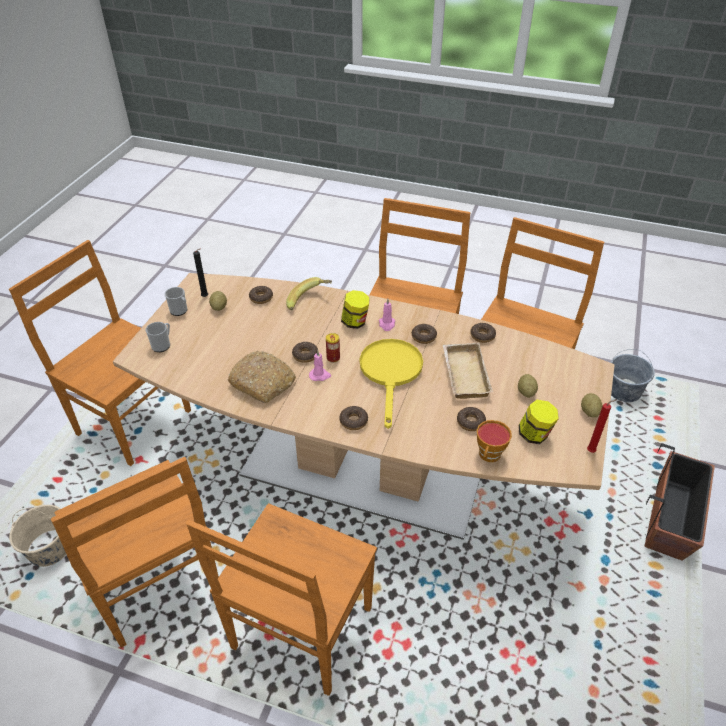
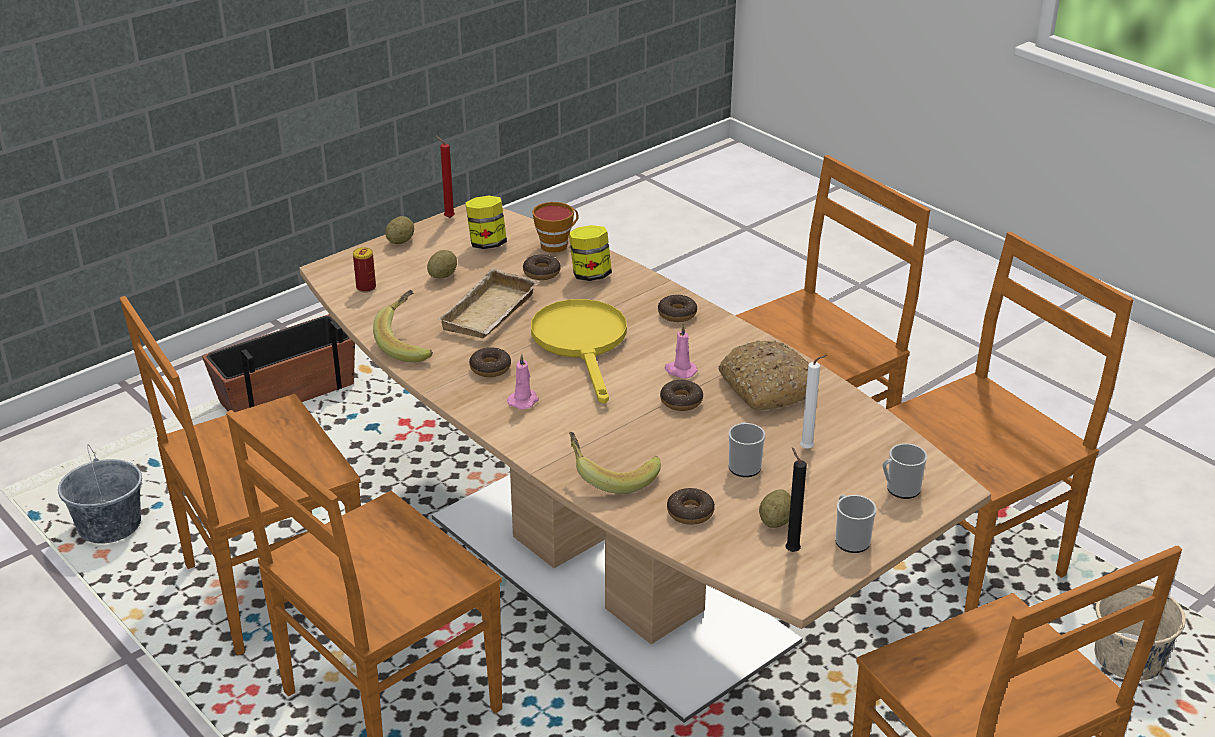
camera: 150 degrees left, 10 degrees down
brown chair [51,457,219,648] -> brown chair turned 60 degrees clockwise [887,232,1133,613]
can [326,333,340,363] -> can moved to [353,247,376,292]
jar [341,290,370,329] -> jar moved to [569,225,612,281]
yellow frying pan [360,339,423,429] -> yellow frying pan turned 135 degrees clockwise [531,299,627,404]
donut [470,323,496,343] -> banana [373,290,433,363]
none -> mug [729,422,765,477]
none -> white candle [800,355,827,449]

